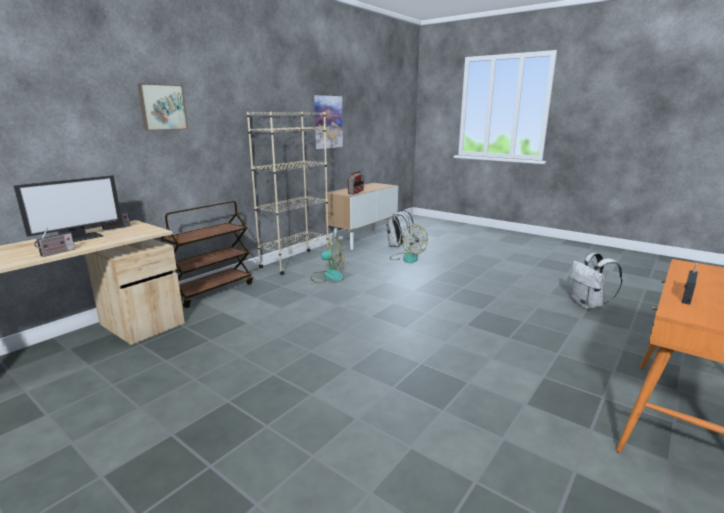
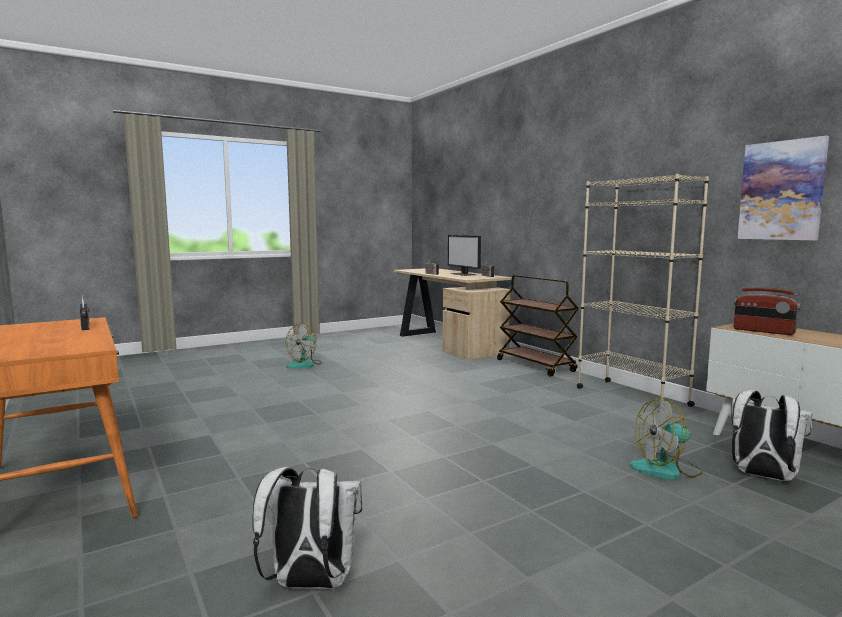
camera: 110 degrees right, 10 degrees down
picture [137,83,188,131] -> none
fan [311,237,345,283] -> fan moved to [285,323,322,369]

